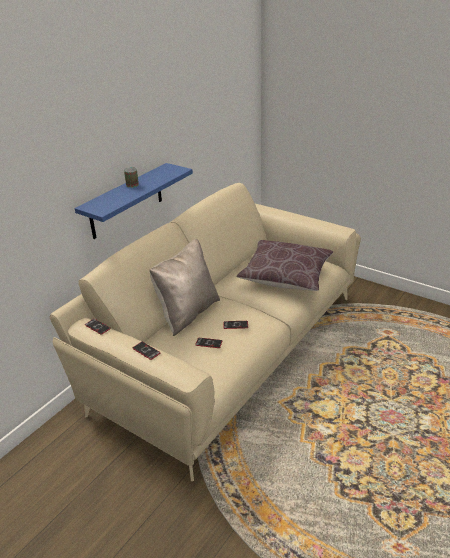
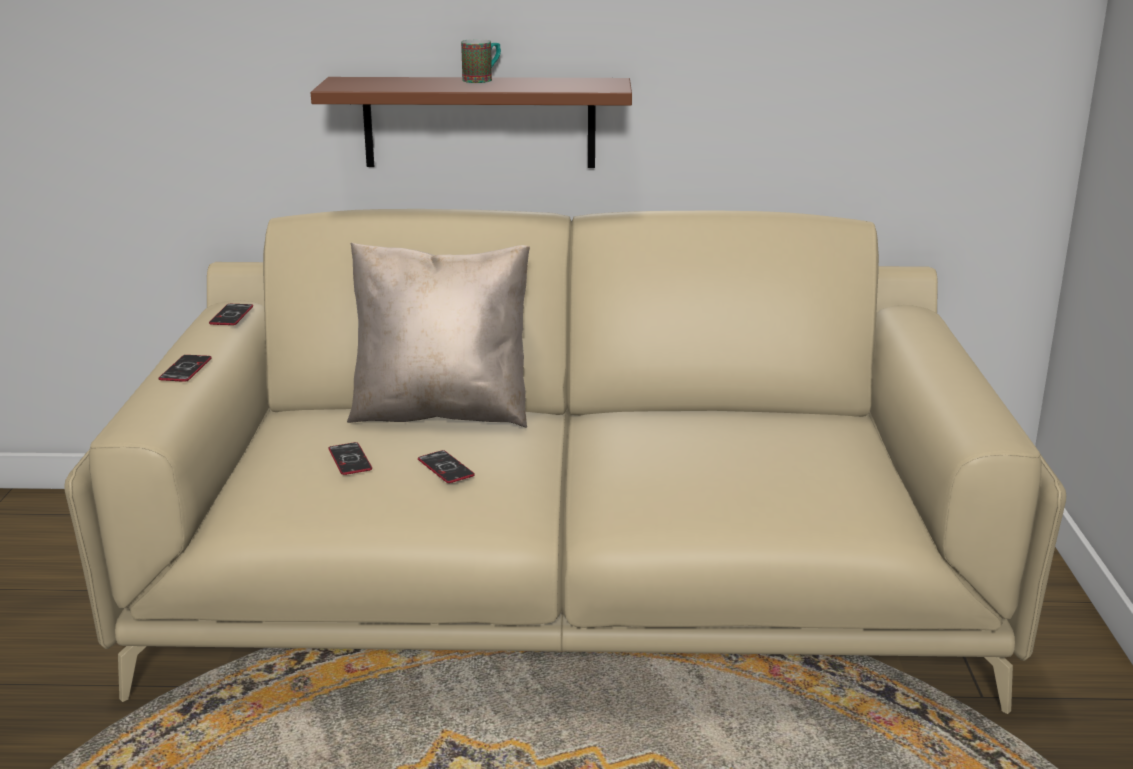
camera: 55 degrees right, 10 degrees down
blue shelf [75,163,193,239] -> brown shelf [311,77,632,168]
brown pillow [236,240,333,291] -> none

